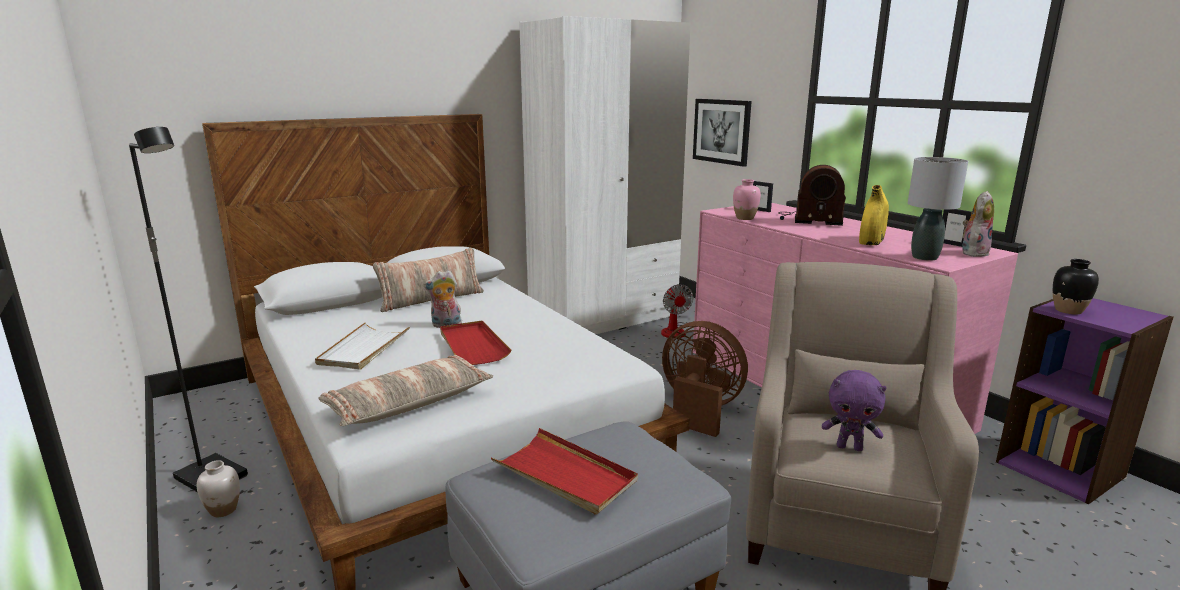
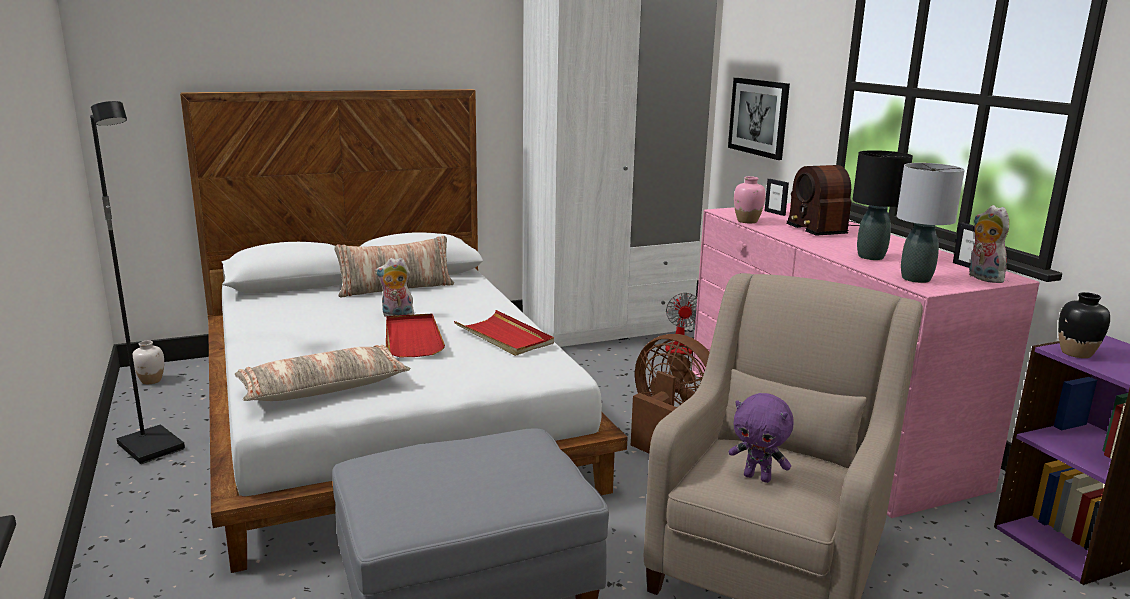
camera: 10 degrees right, 0 degrees up
white vase [197,460,240,517] -> white vase moved to [132,341,164,384]
white tray [315,322,410,370] -> none
red tray [491,428,638,515] -> red tray moved to [454,310,554,356]
radio [778,165,846,226] -> radio turned 45 degrees clockwise [786,165,860,236]
yellow vase [859,185,889,245] -> black table lamp [853,150,913,260]
plush toy [962,191,994,257] -> plush toy turned 75 degrees counterclockwise [969,205,1009,283]

